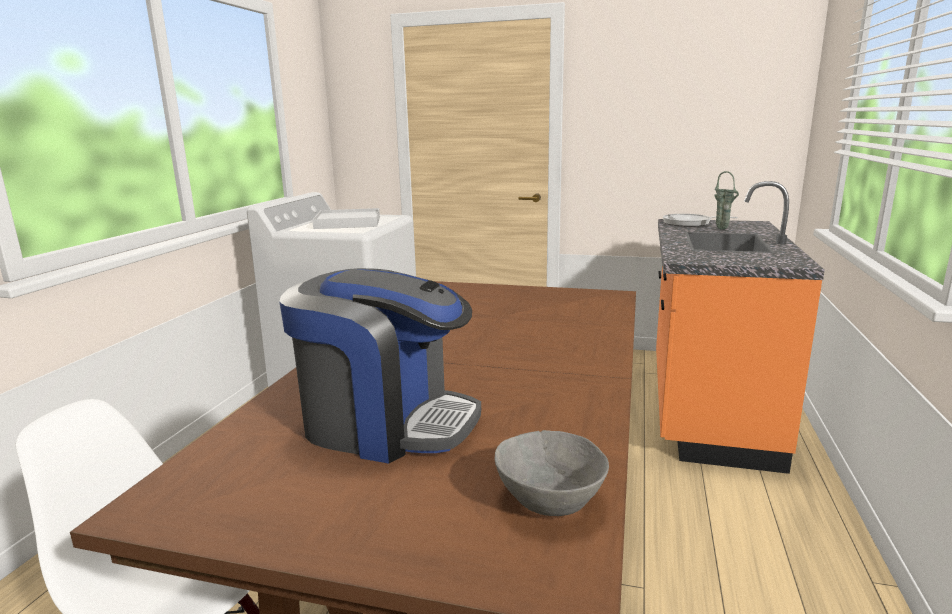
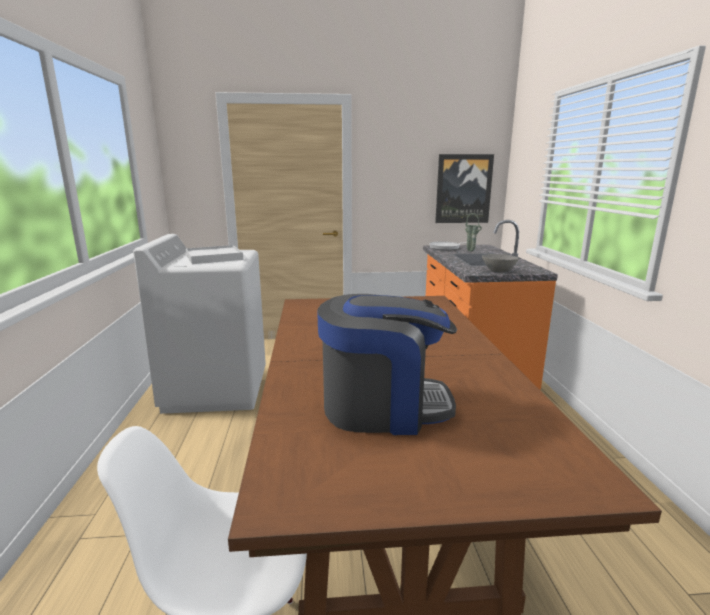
camera: 20 degrees left, 0 degrees up
grey bowl [494,430,609,516] -> grey bowl moved to [482,254,519,272]
none -> picture [435,154,494,223]

